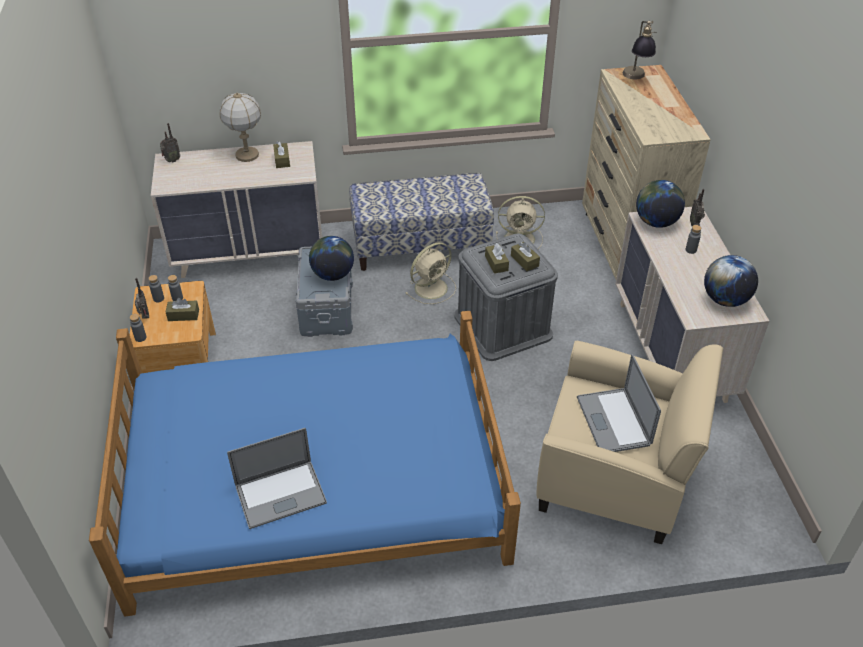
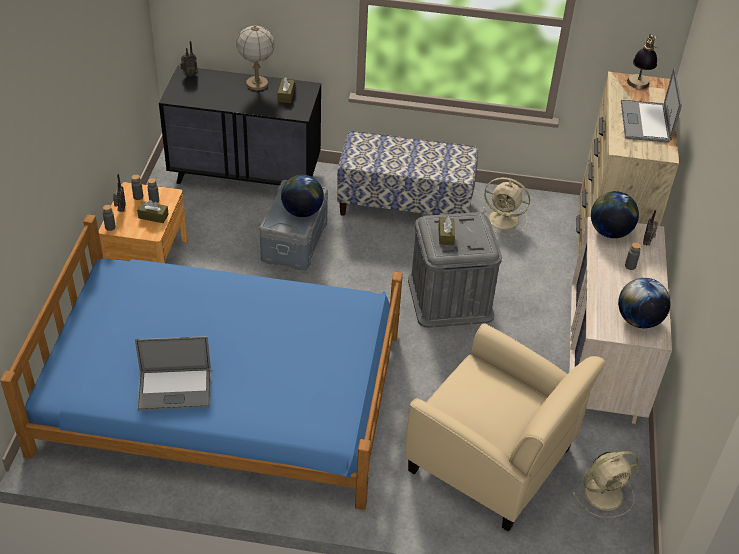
camera: 15 degrees right, 0 degrees up
beige dresser [151,141,322,278] -> black dresser [159,66,321,186]
beige fan [405,242,456,304] -> beige fan moved to [572,451,639,518]
brown tissue box [511,242,540,271] -> none
laptop [577,354,661,452] -> laptop moved to [621,68,682,143]

